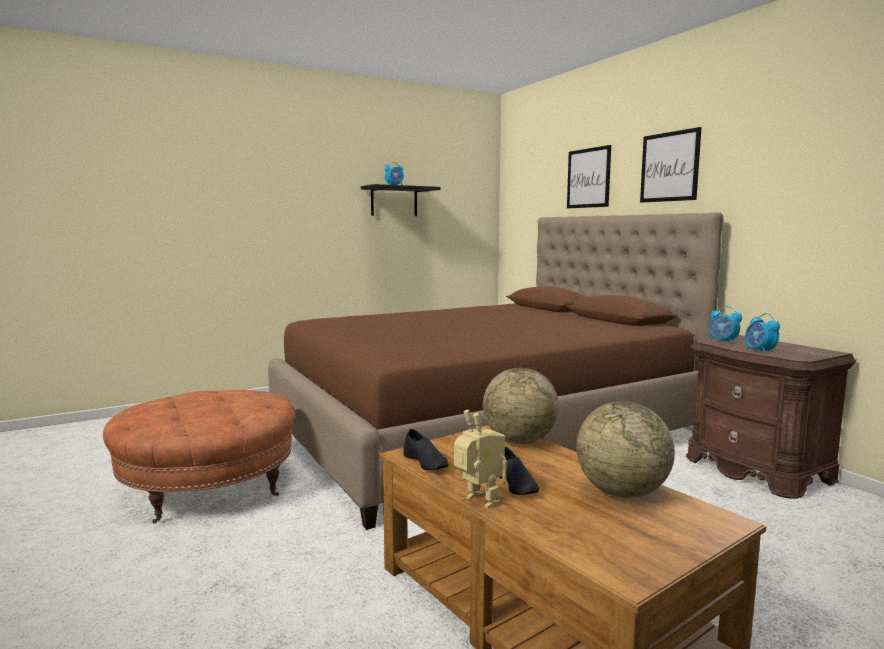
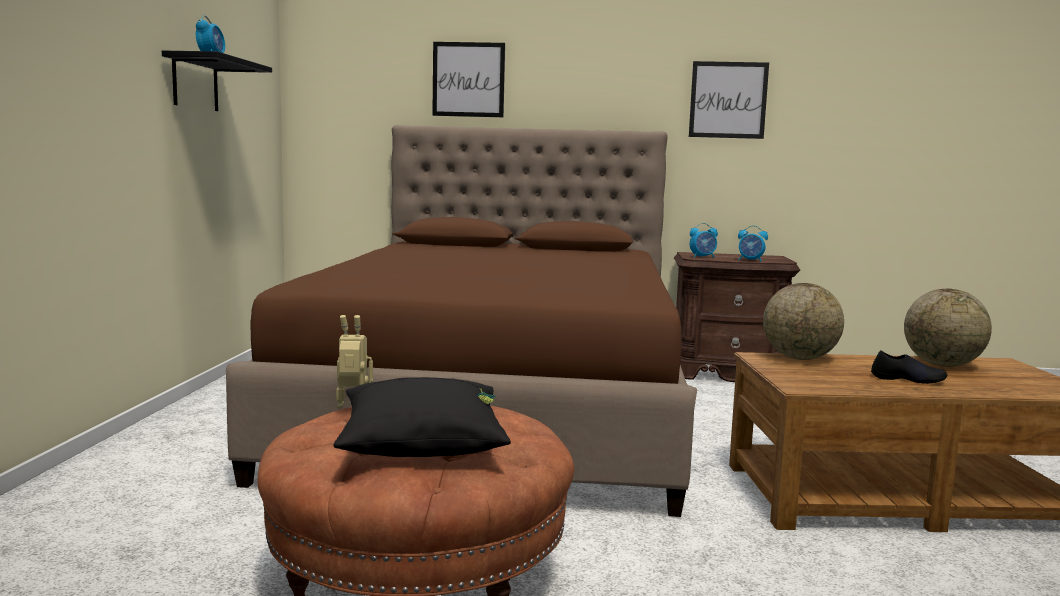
camera: 55 degrees left, 0 degrees up
black shoe [403,429,449,471] -> none
toy robot [454,410,507,508] -> toy robot moved to [336,315,373,408]
picture [640,127,702,203] -> picture moved to [689,61,769,139]
none -> black pillow [333,377,511,457]

